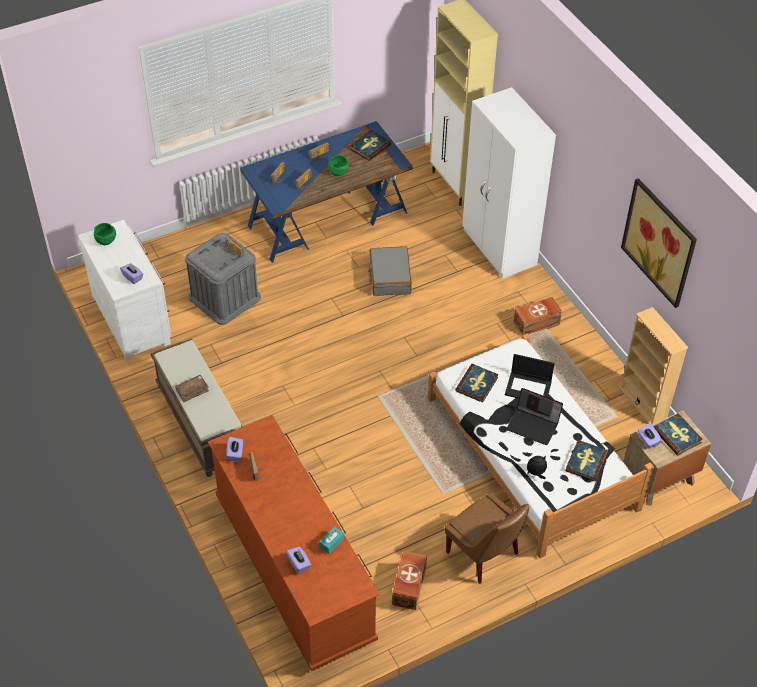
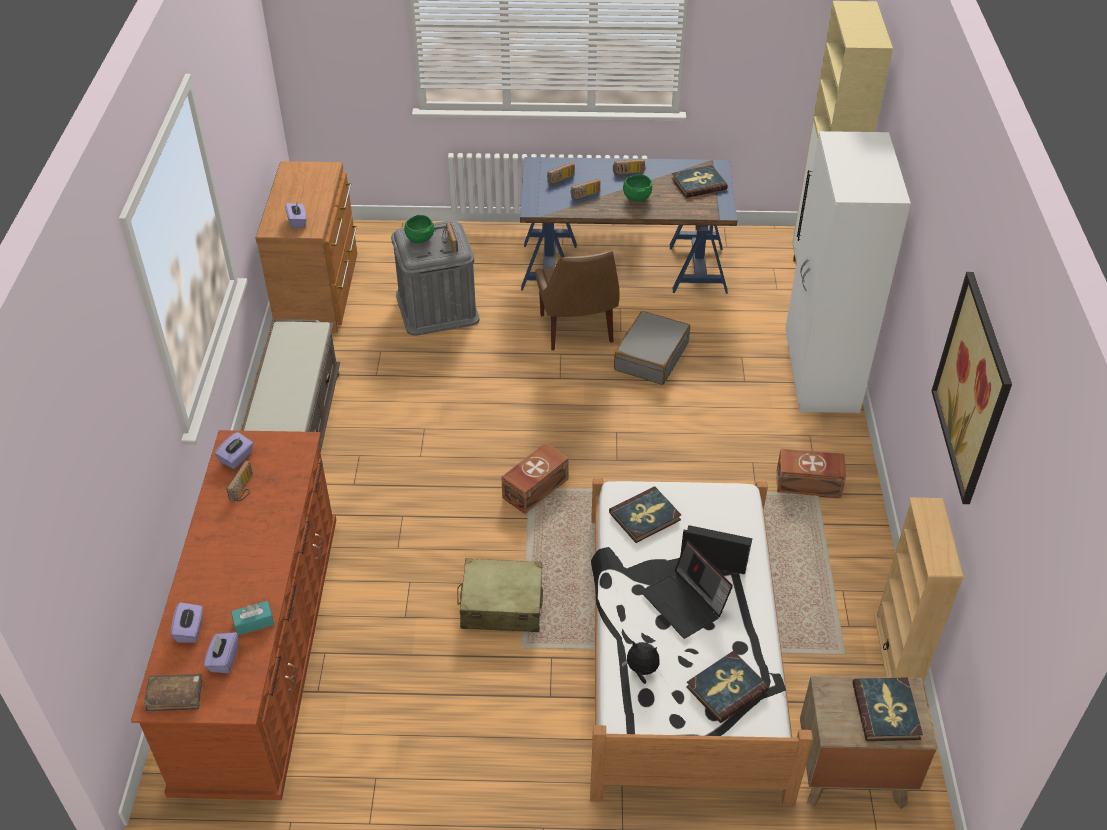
camera: 30 degrees right, 5 degrees down
white dresser [78,220,172,361] -> brown dresser [255,161,357,333]
green bowl [94,223,116,245] -> green bowl moved to [404,215,434,243]
brown book [175,375,209,402] -> brown book moved to [143,674,203,712]
brown storage box [392,551,427,610] -> brown storage box moved to [501,443,569,514]
brown chair [445,492,530,584] -> brown chair moved to [535,251,620,350]
laptop [505,354,555,398] -> laptop turned 150 degrees clockwise [681,525,752,574]
purple tissue box [638,423,662,449] -> purple tissue box moved to [204,632,238,673]
none -> beige suitcase [457,558,543,632]

